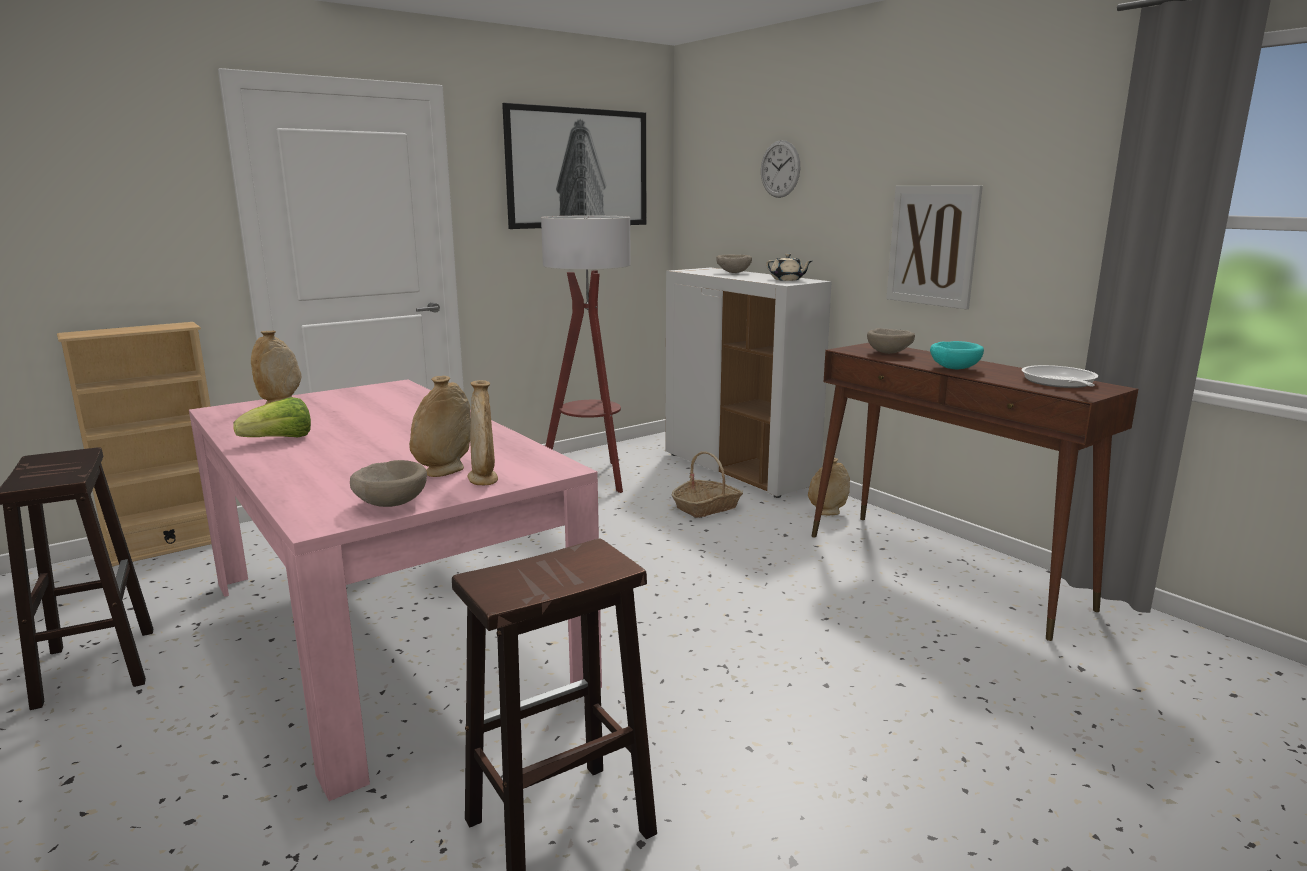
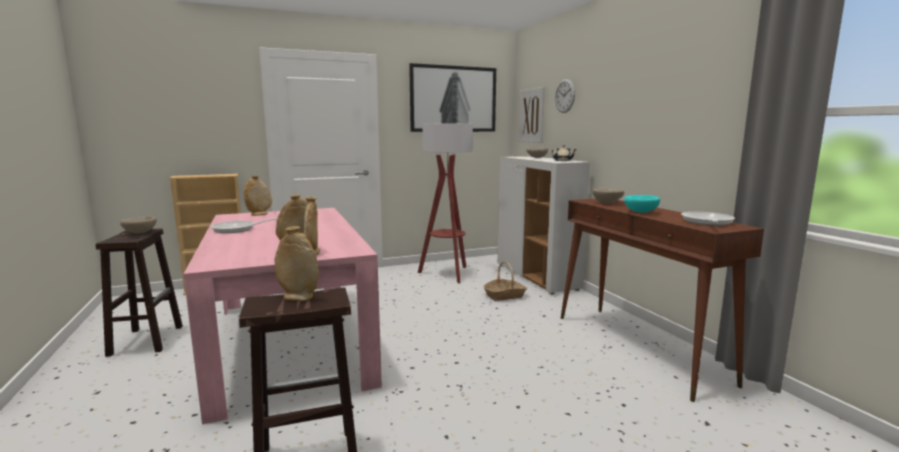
camera: 15 degrees right, 5 degrees down
lettuce [233,397,311,438] -> frying pan [210,218,277,233]
beige bowl [350,460,427,507] -> beige bowl moved to [120,216,157,234]
beige vase [808,458,850,515] -> beige vase moved to [275,226,319,301]
picture [886,186,983,309] -> picture moved to [518,87,545,143]

